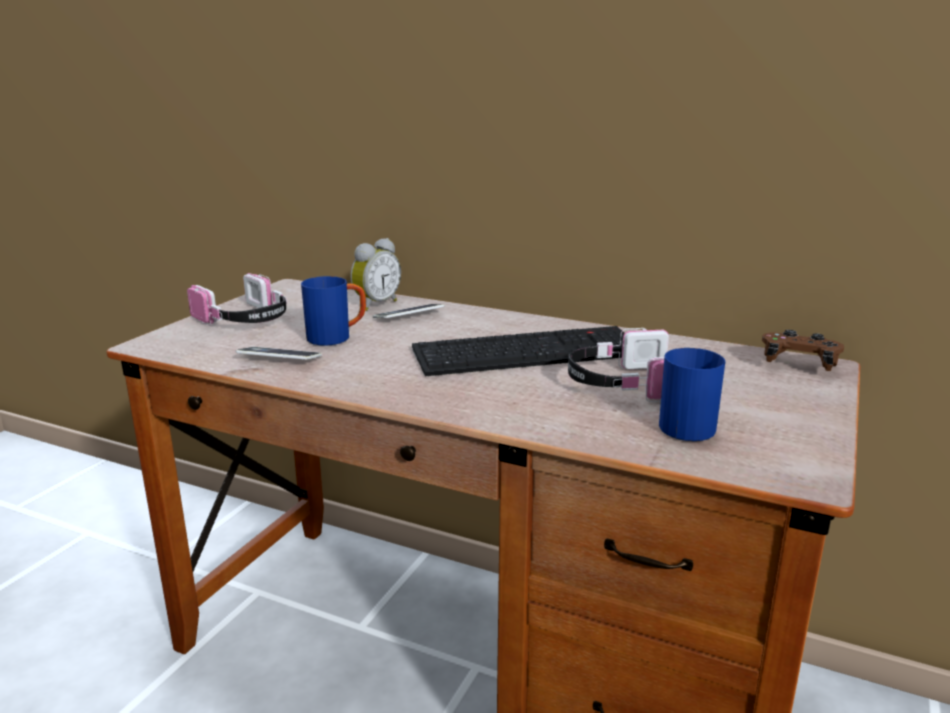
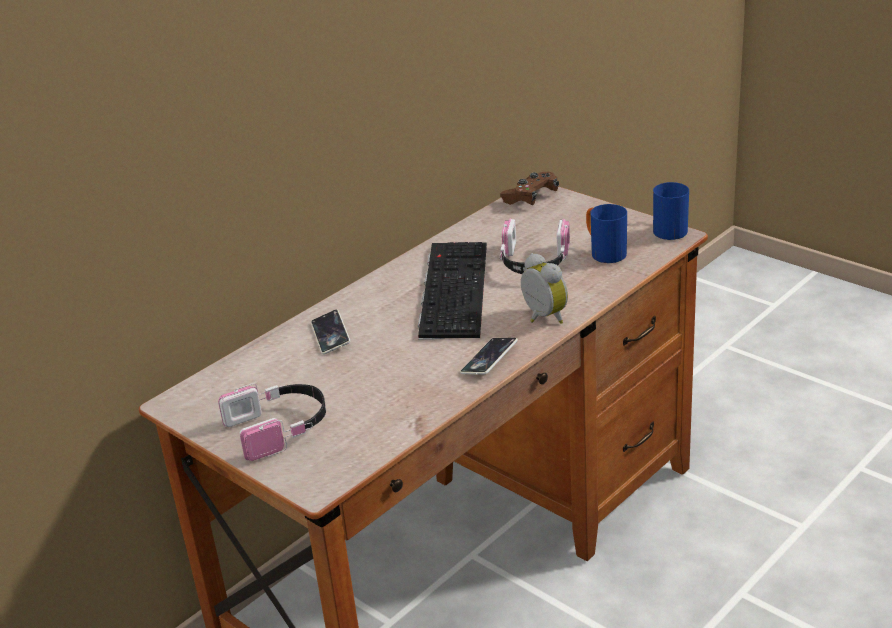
camera: 70 degrees left, 10 degrees up
phone [236,347,322,360] -> phone moved to [460,338,518,375]
blue mug [301,276,366,346] -> blue mug moved to [653,182,689,240]
alarm clock [351,238,401,311] -> alarm clock moved to [521,253,568,324]

